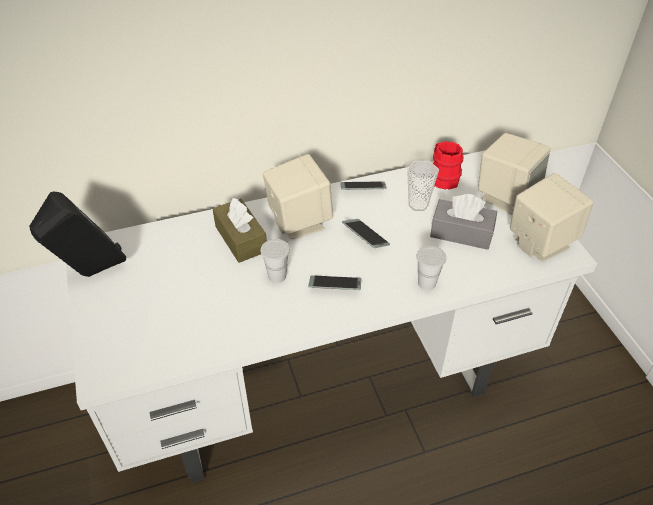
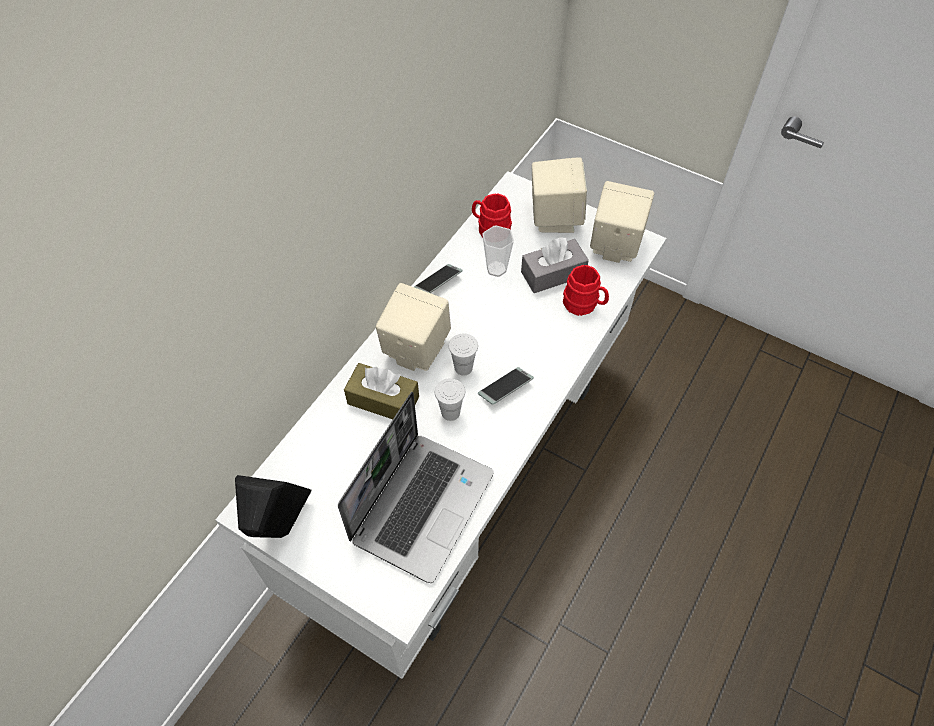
camera: 40 degrees left, 10 degrees up
phone [342,219,390,248] -> none
white cup [416,246,446,290] -> white cup moved to [449,334,478,376]
none -> laptop [338,392,494,583]
none -> red mug [563,265,609,316]

